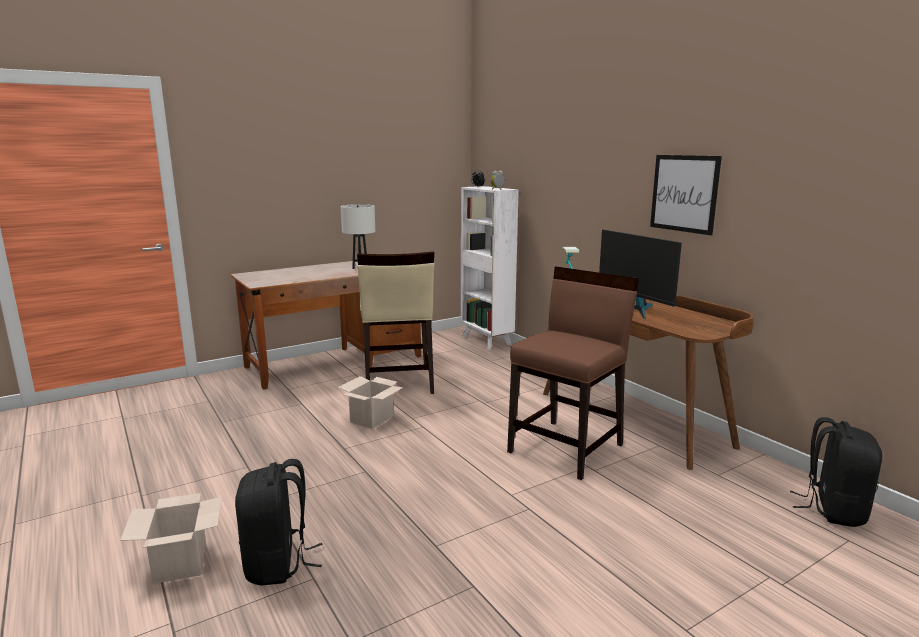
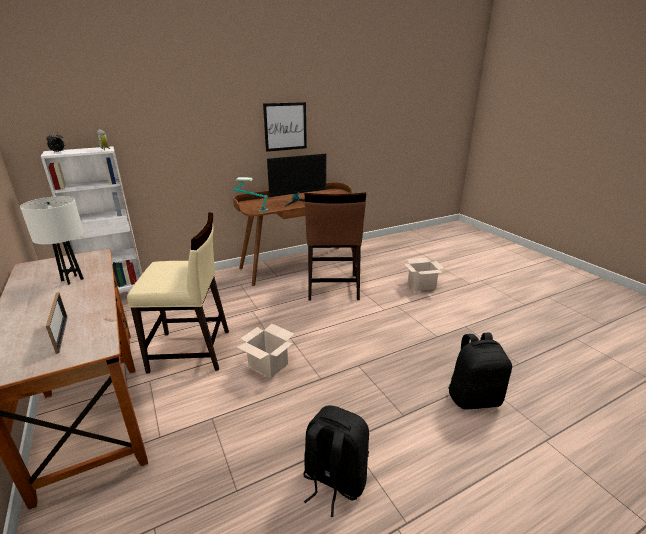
camera: 85 degrees left, 10 degrees up
cardboard box [120,493,222,584] -> cardboard box moved to [405,257,445,291]
brown chair [507,267,639,480] -> brown chair turned 135 degrees counterclockwise [304,192,366,301]
black backpack [790,417,883,527] -> black backpack moved to [303,405,369,517]
none -> picture frame [46,292,68,354]

